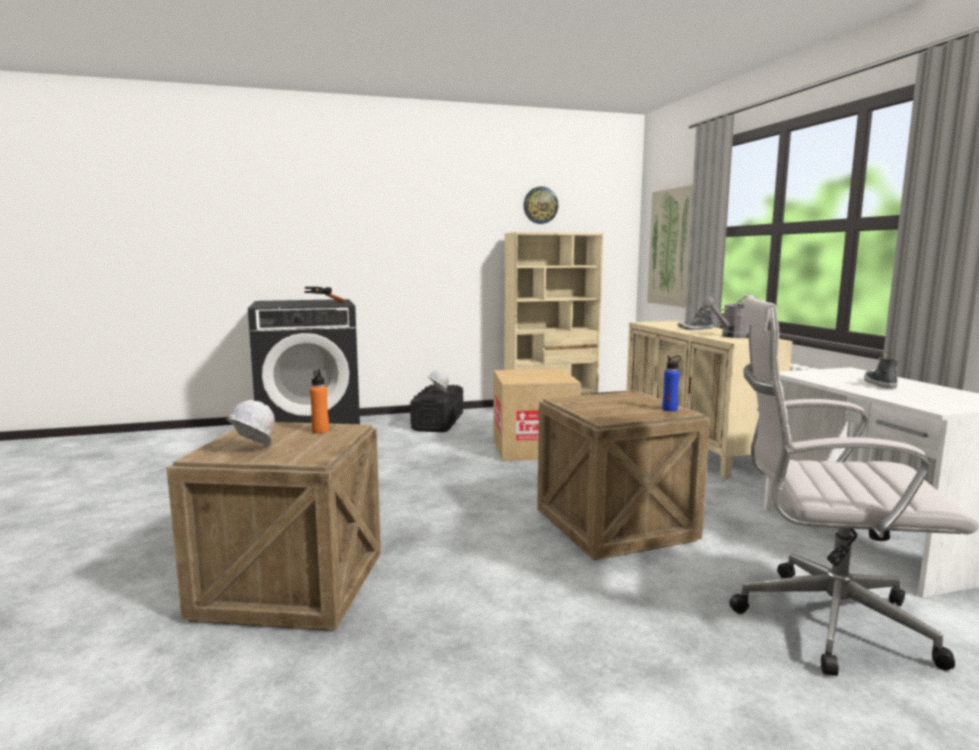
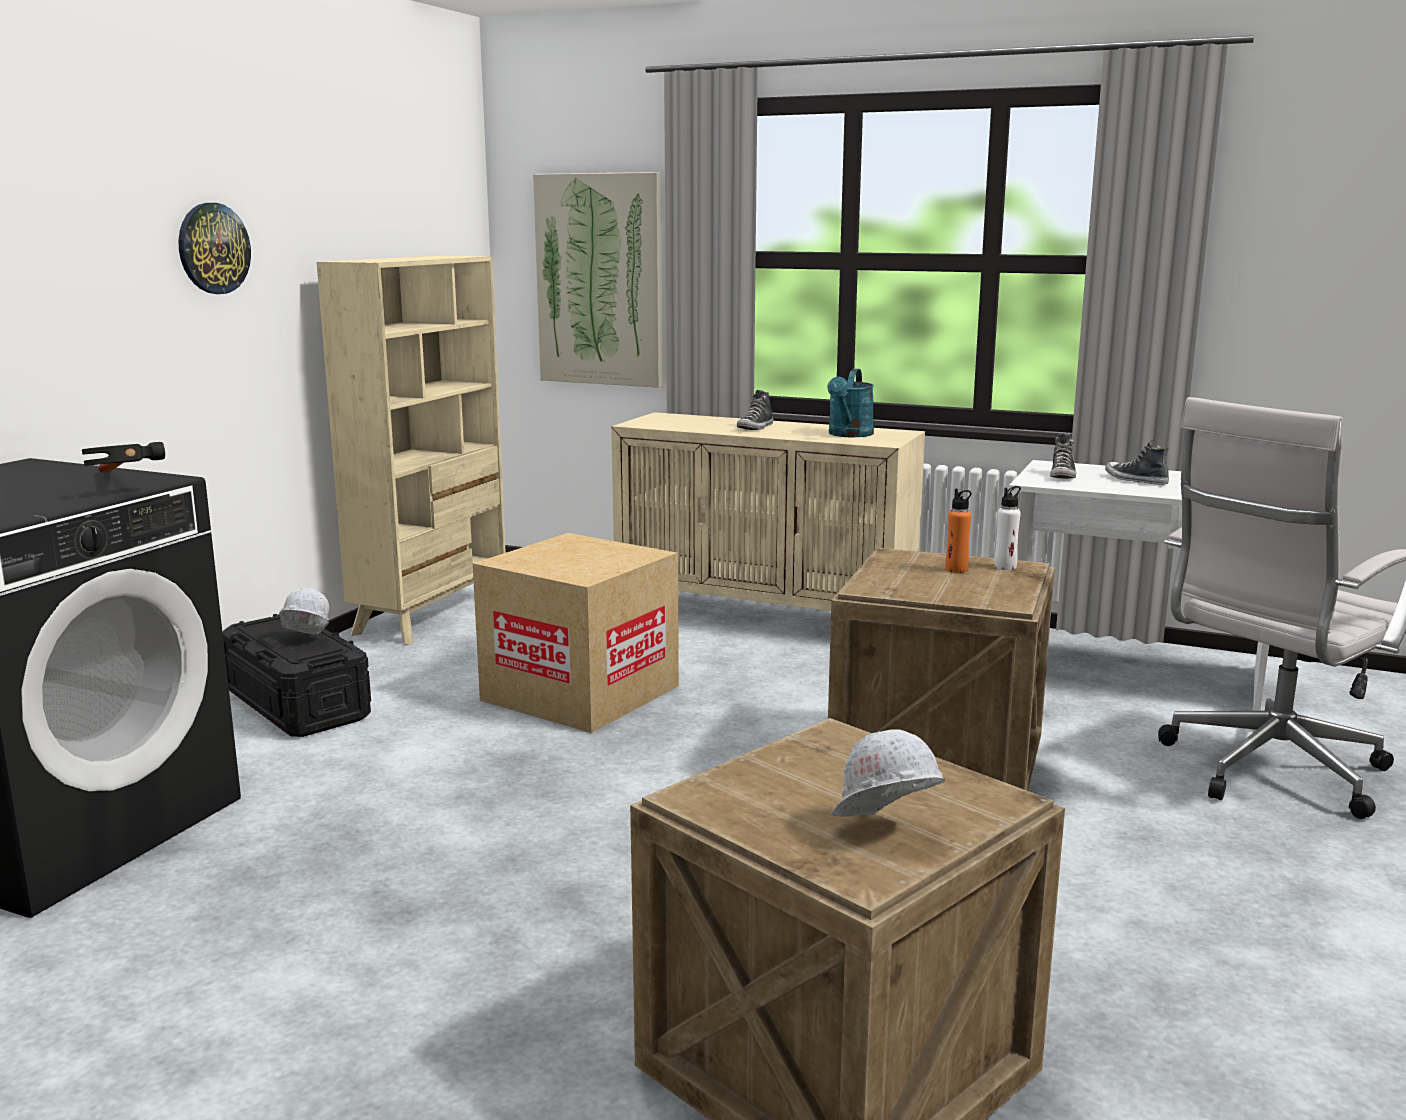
camera: 50 degrees left, 5 degrees up
orange bottle [310,369,329,434] -> orange bottle moved to [945,489,972,573]
wall clock [524,187,558,224] -> wall clock moved to [178,203,251,294]
blue bottle [662,355,681,412] -> white bottle [994,486,1021,570]
grey watering can [702,296,757,338] -> turquoise watering can [827,369,874,437]
none -> shoe [1050,433,1076,479]

